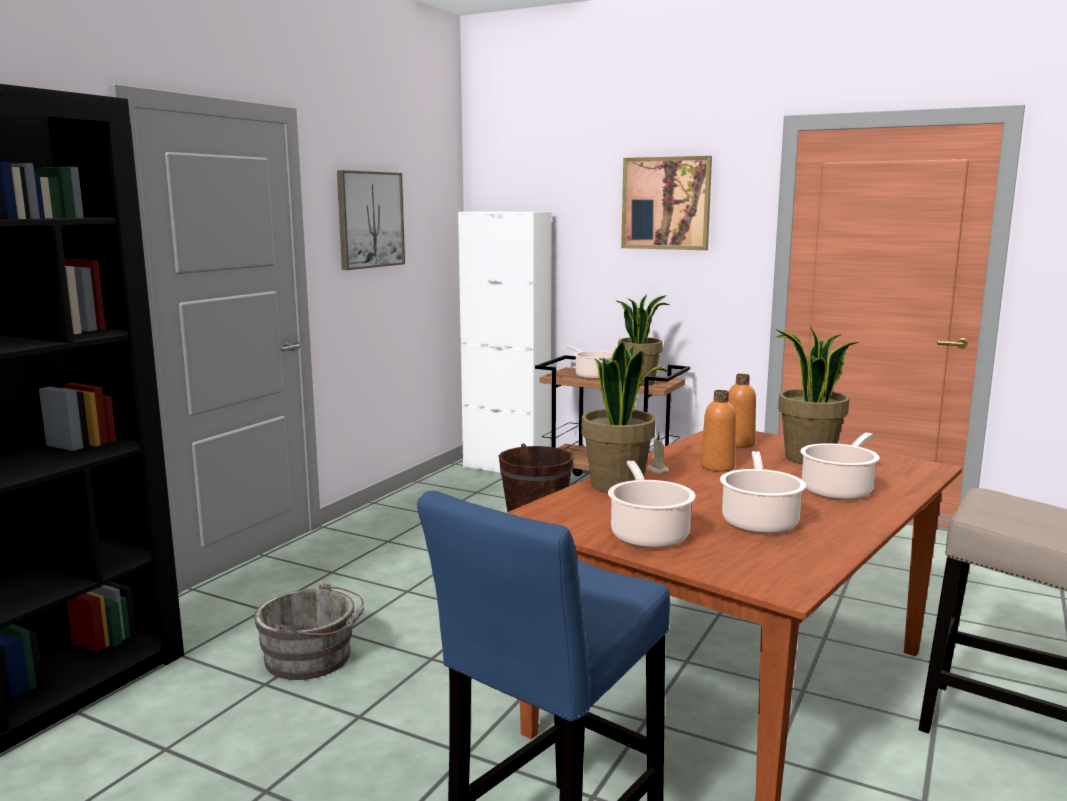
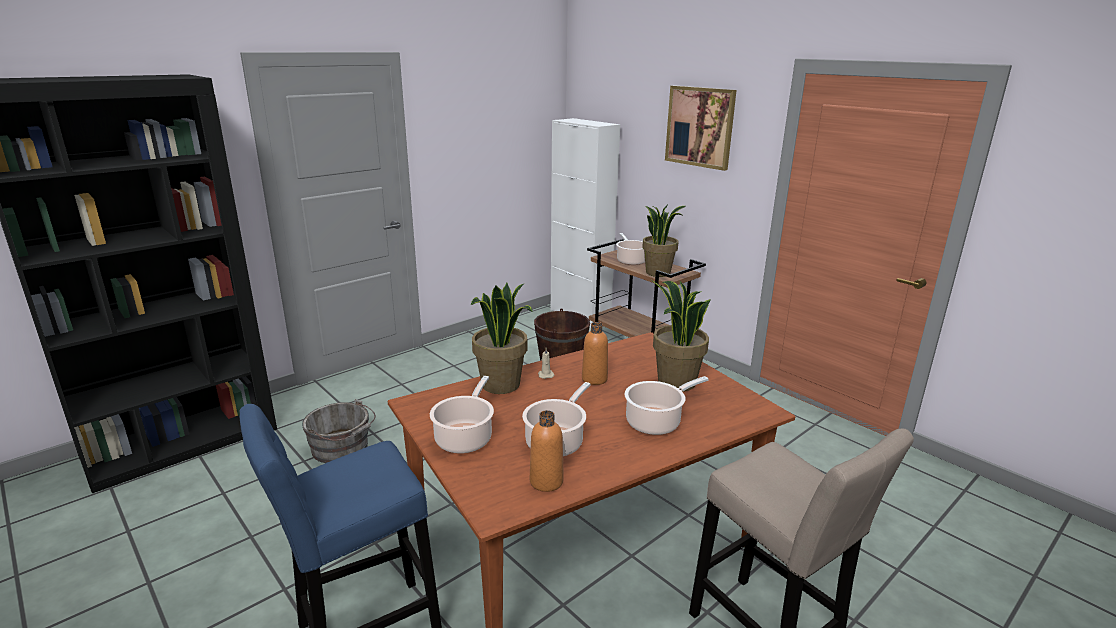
camera: 20 degrees right, 10 degrees up
picture [337,170,405,270] -> none
orange bottle [728,374,756,448] -> orange bottle moved to [530,410,564,492]

